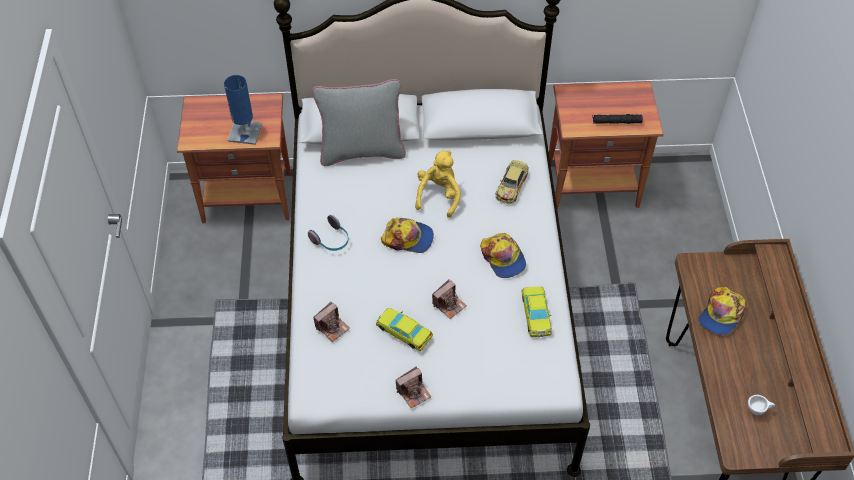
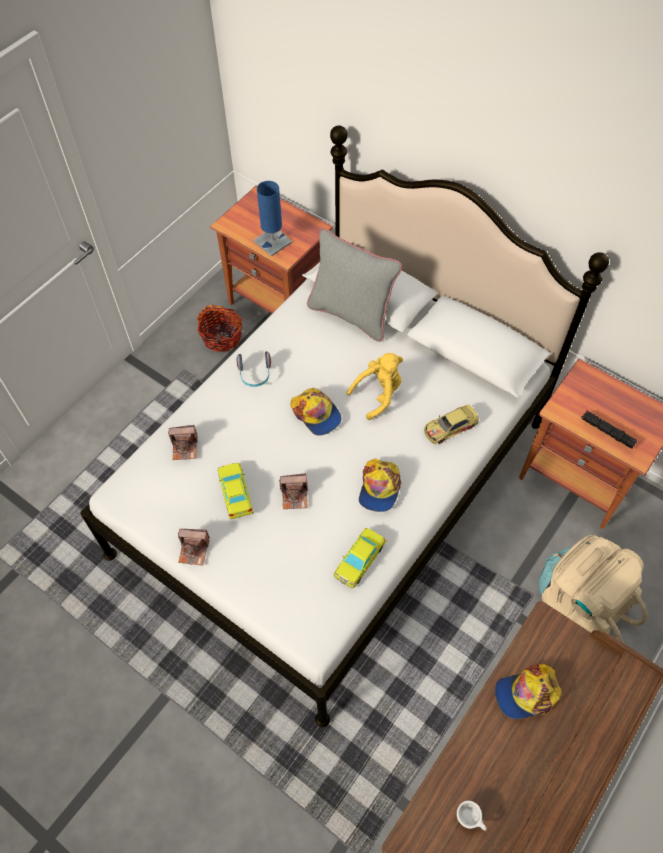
camera: 40 degrees right, 5 degrees up
none -> basket [197,305,242,352]
none -> beige backpack [539,535,648,642]

